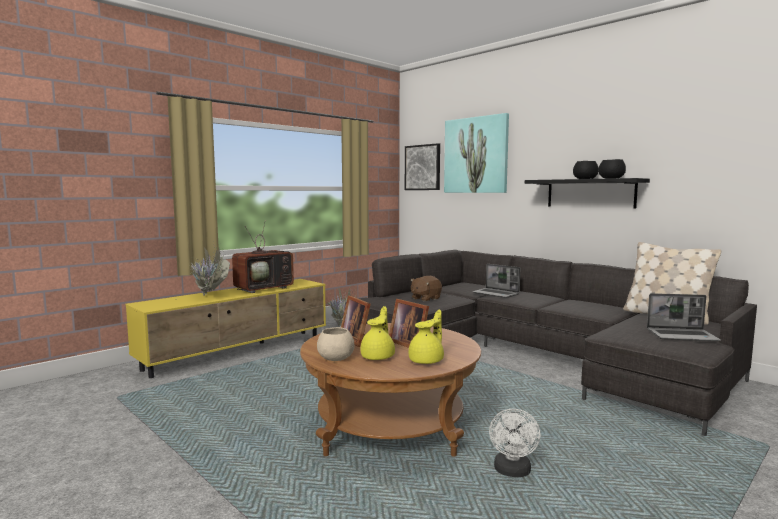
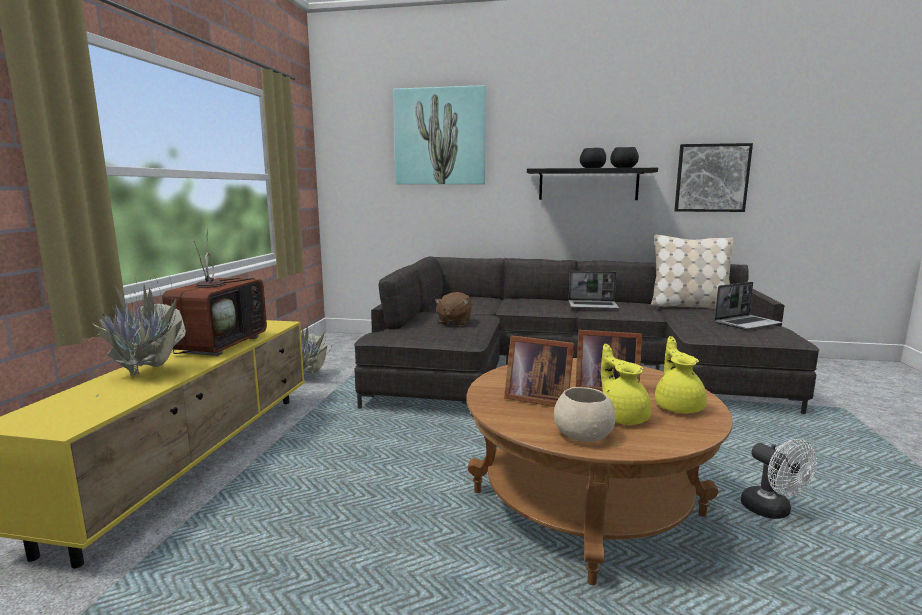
camera: 35 degrees left, 5 degrees up
picture [405,143,440,190] -> picture moved to [674,143,753,212]
laptop [472,264,520,298] -> laptop moved to [569,271,619,309]

